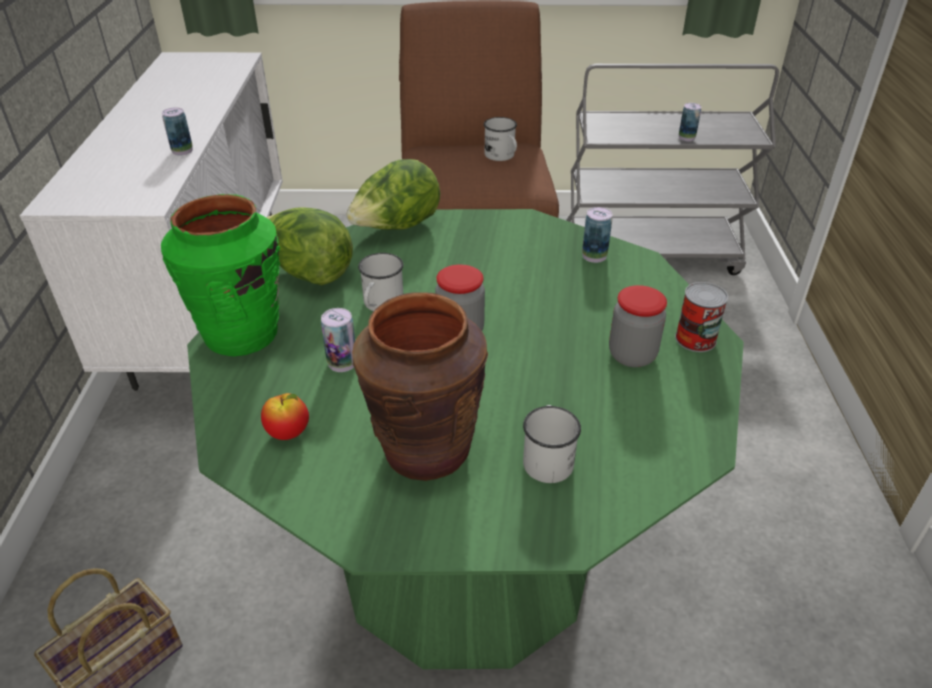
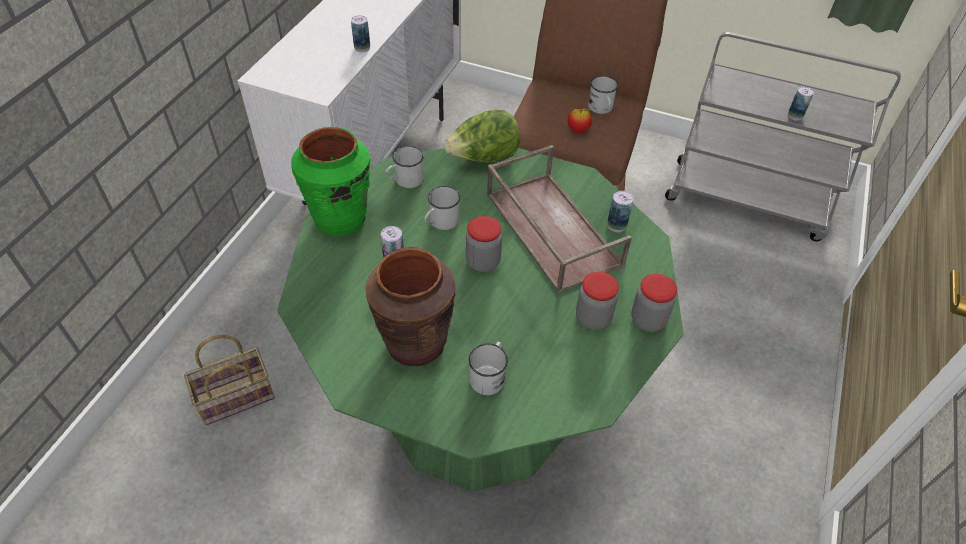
camera: 20 degrees right, 10 degrees up
apple [261,393,309,440] -> apple moved to [568,108,592,133]
lettuce [266,207,353,285] -> white mug [385,146,424,188]
can [675,282,728,352] -> jar [631,274,677,332]
none -> brown tray [487,145,632,294]

